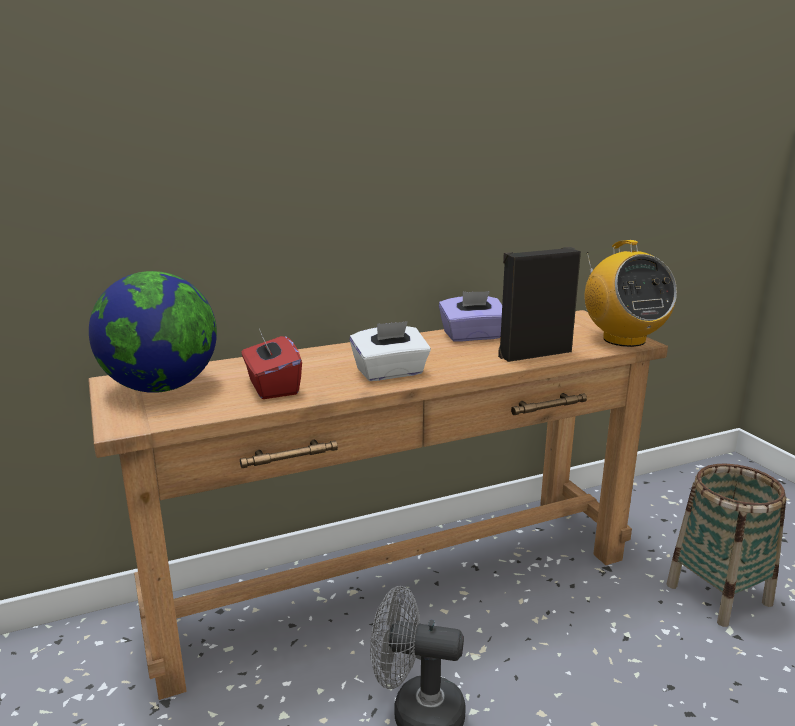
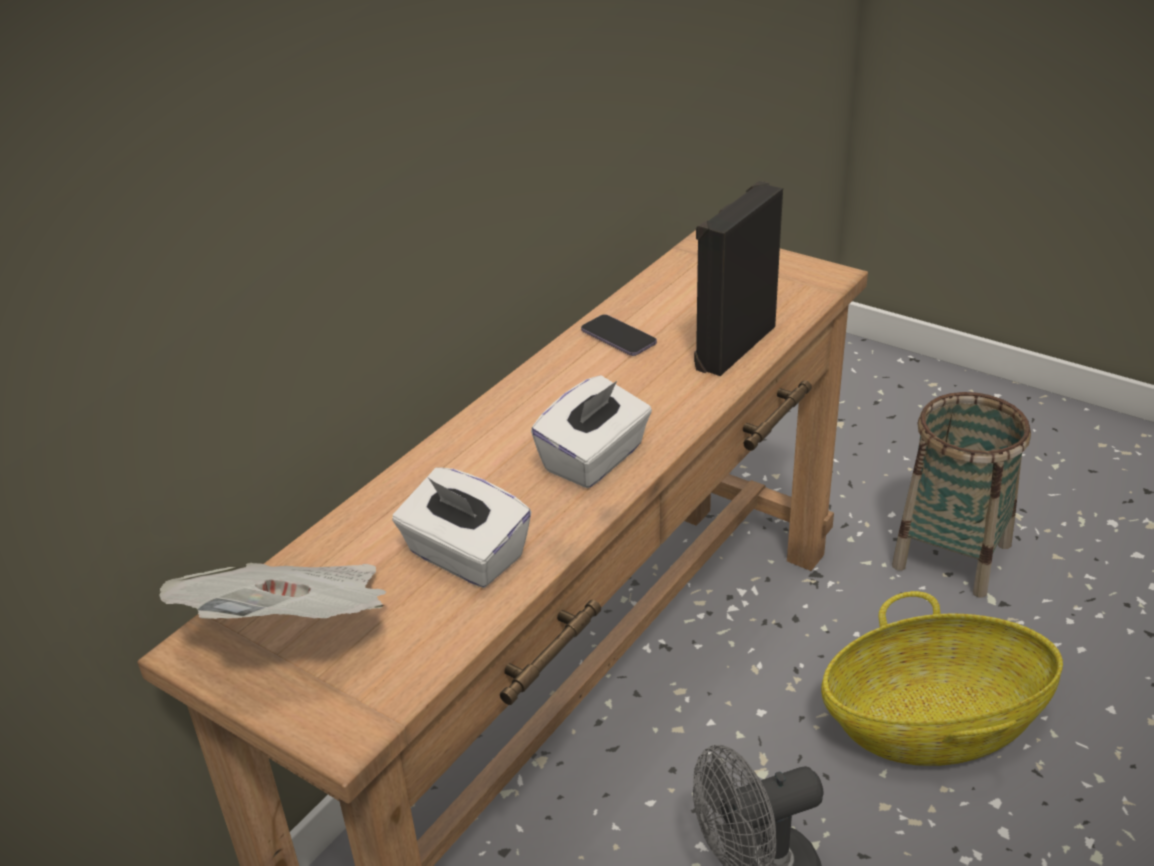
camera: 30 degrees left, 15 degrees up
globe [89,271,217,393] -> newspaper [159,563,386,619]
red tissue box [242,329,302,399] -> white tissue box [392,467,531,588]
purple tissue box [439,291,502,342] -> phone [581,314,657,356]
radio [585,240,677,347] -> none
none -> basket [821,591,1063,766]

